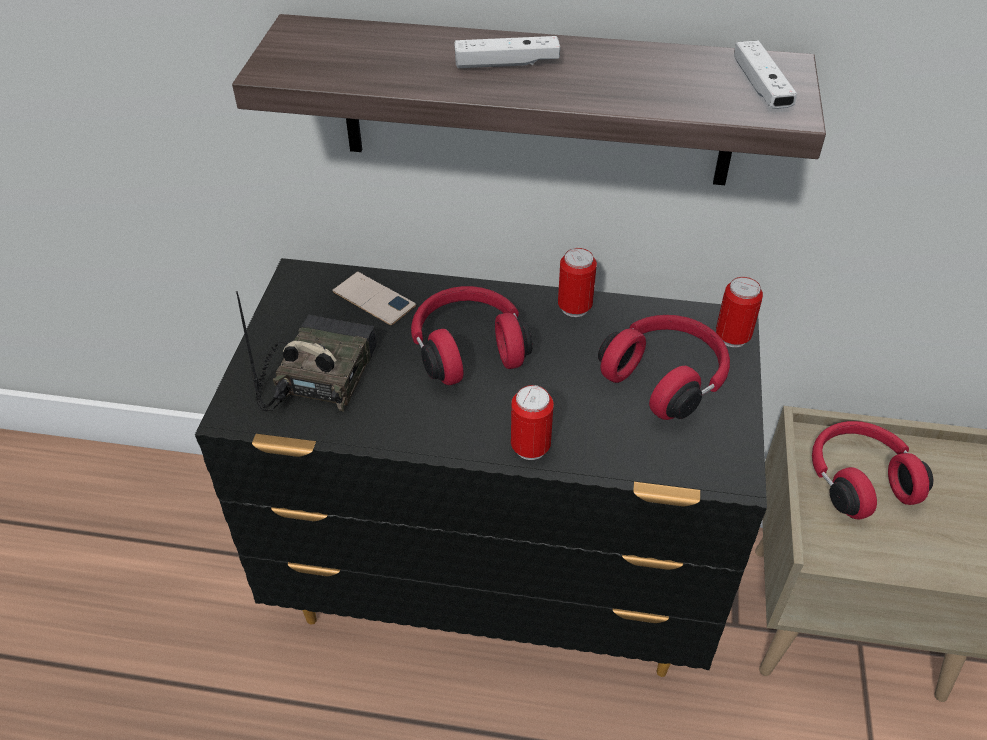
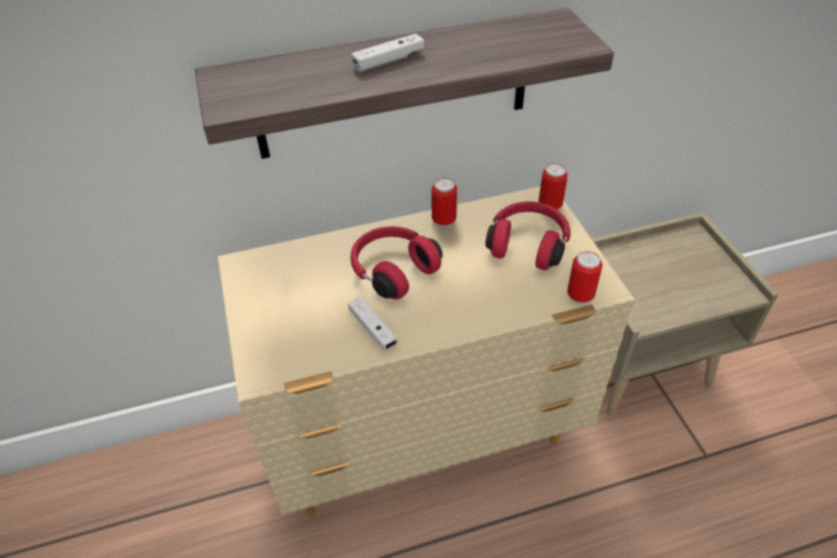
camera: 25 degrees left, 0 degrees up
black dresser [195,258,767,677] -> beige dresser [218,187,635,516]
radio [236,291,377,412] -> none
phone [332,272,416,325] -> none
can [511,385,554,460] -> can moved to [567,251,603,304]
white game controller [734,40,797,109] -> white game controller moved to [348,297,397,350]
red headphones [812,421,934,519] -> none

